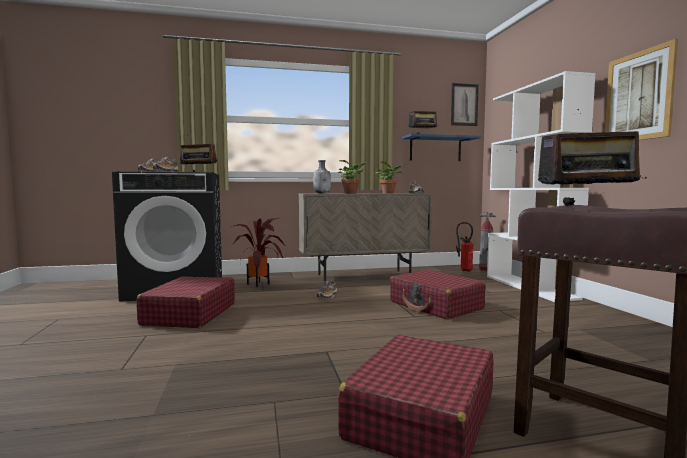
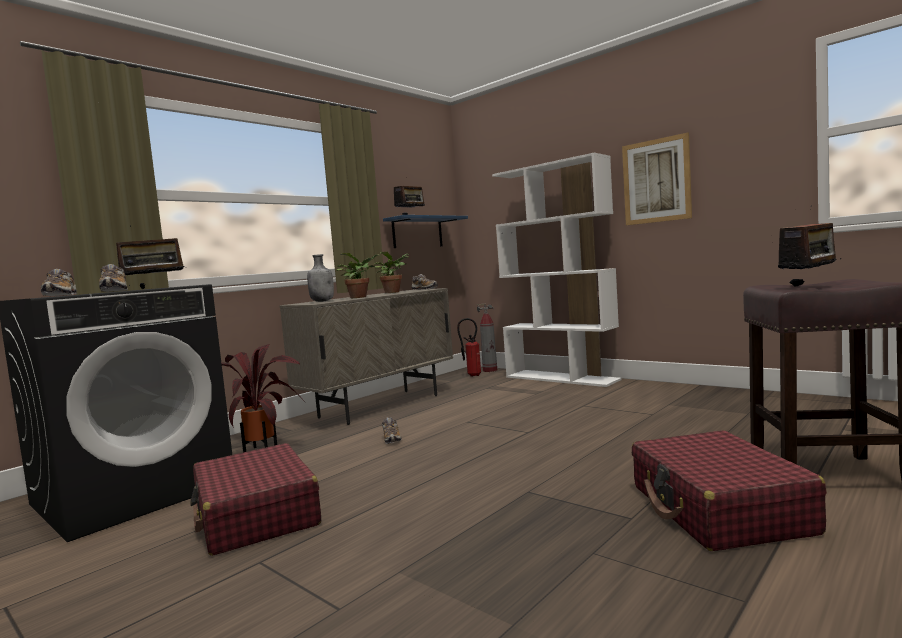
camera: 35 degrees left, 0 degrees up
red suitcase [390,270,486,320] -> none
picture [451,83,479,126] -> none

